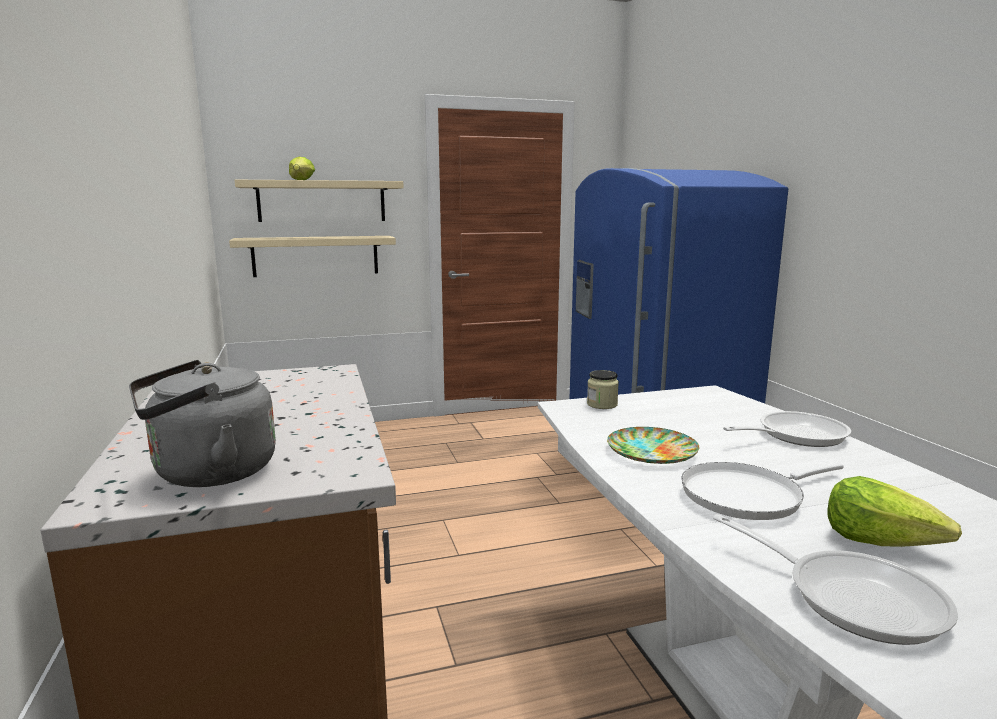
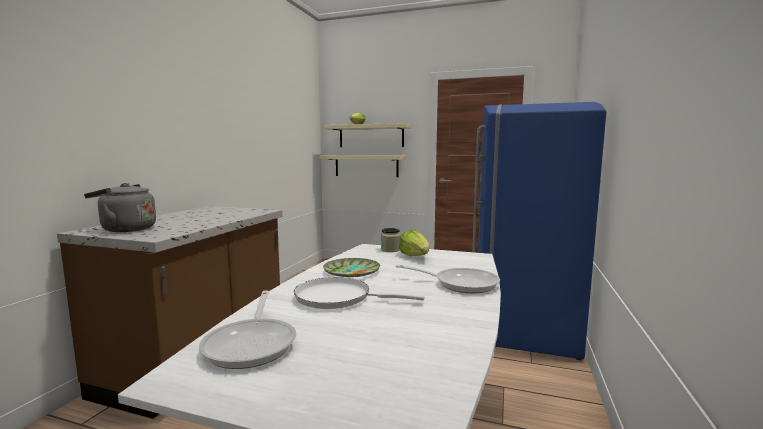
camera: 35 degrees right, 5 degrees down
lettuce [828,476,962,547] -> lettuce moved to [399,230,430,256]

